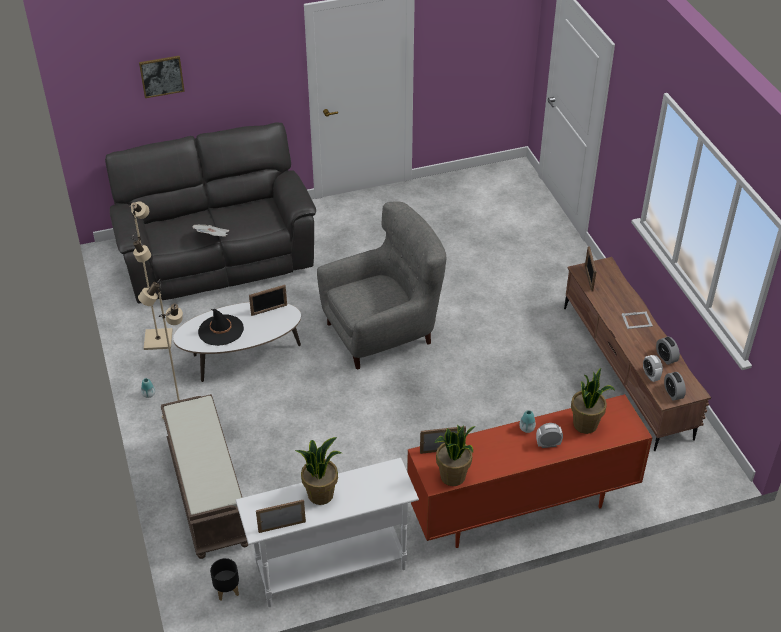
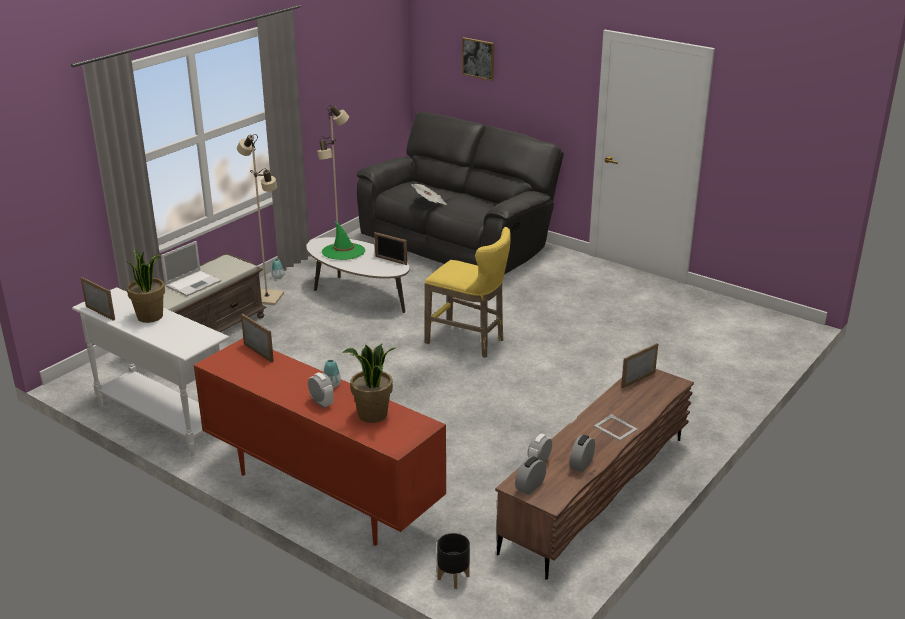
camera: 55 degrees right, 15 degrees down
black hat [198,309,244,346] -> green hat [322,221,365,260]
black planter [210,558,239,601] -> black planter moved to [437,533,470,589]
grey armchair [317,202,446,369] -> yellow stool [425,227,511,358]
potted plant [434,424,476,486] -> none
none -> laptop [161,241,221,297]

